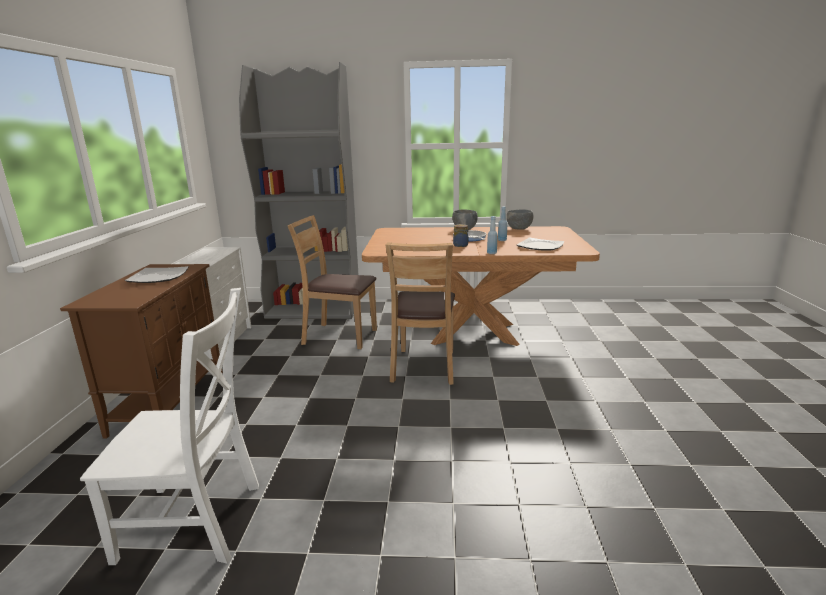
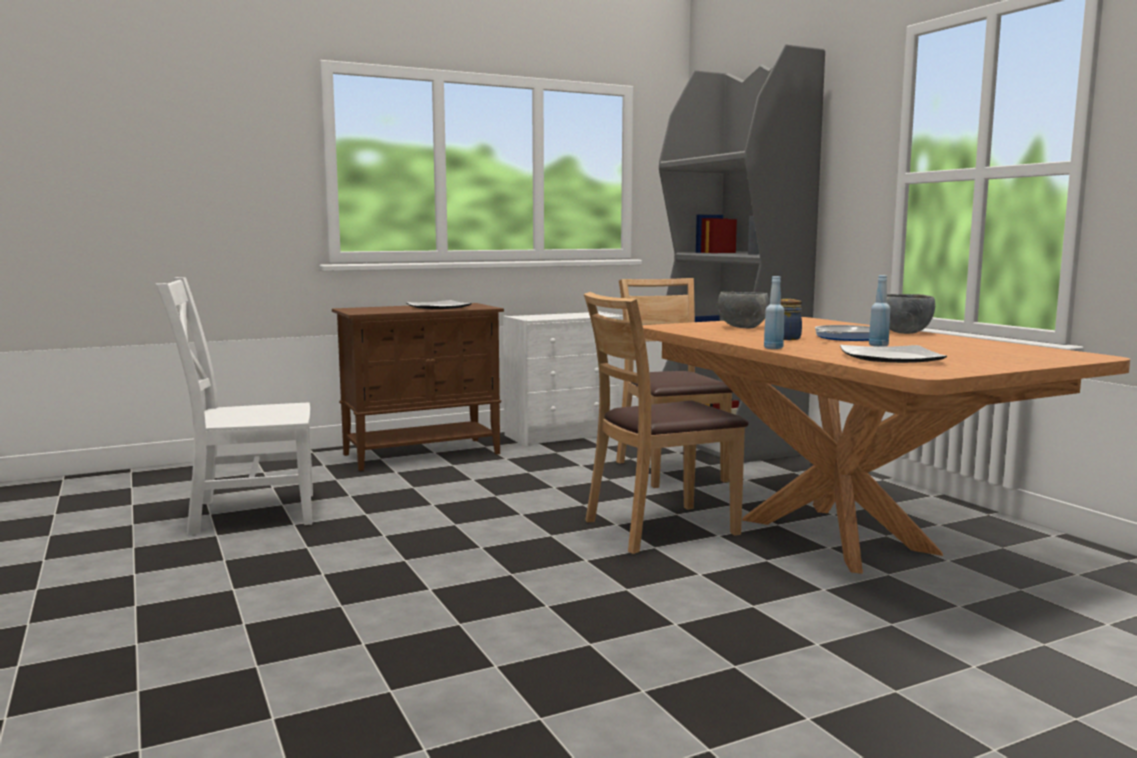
camera: 60 degrees right, 10 degrees down
white chair [80,288,259,565] -> white chair turned 105 degrees clockwise [155,277,313,535]
grey bowl [507,209,533,230] -> grey bowl moved to [718,292,770,328]

